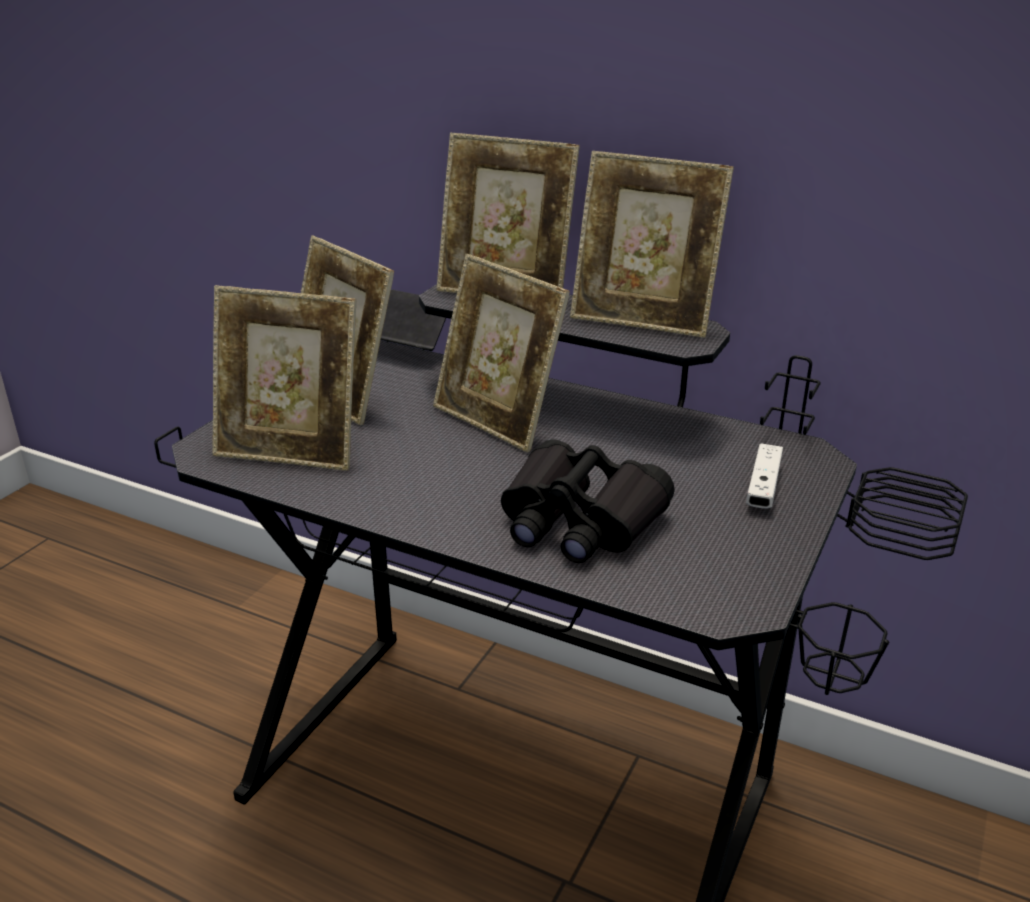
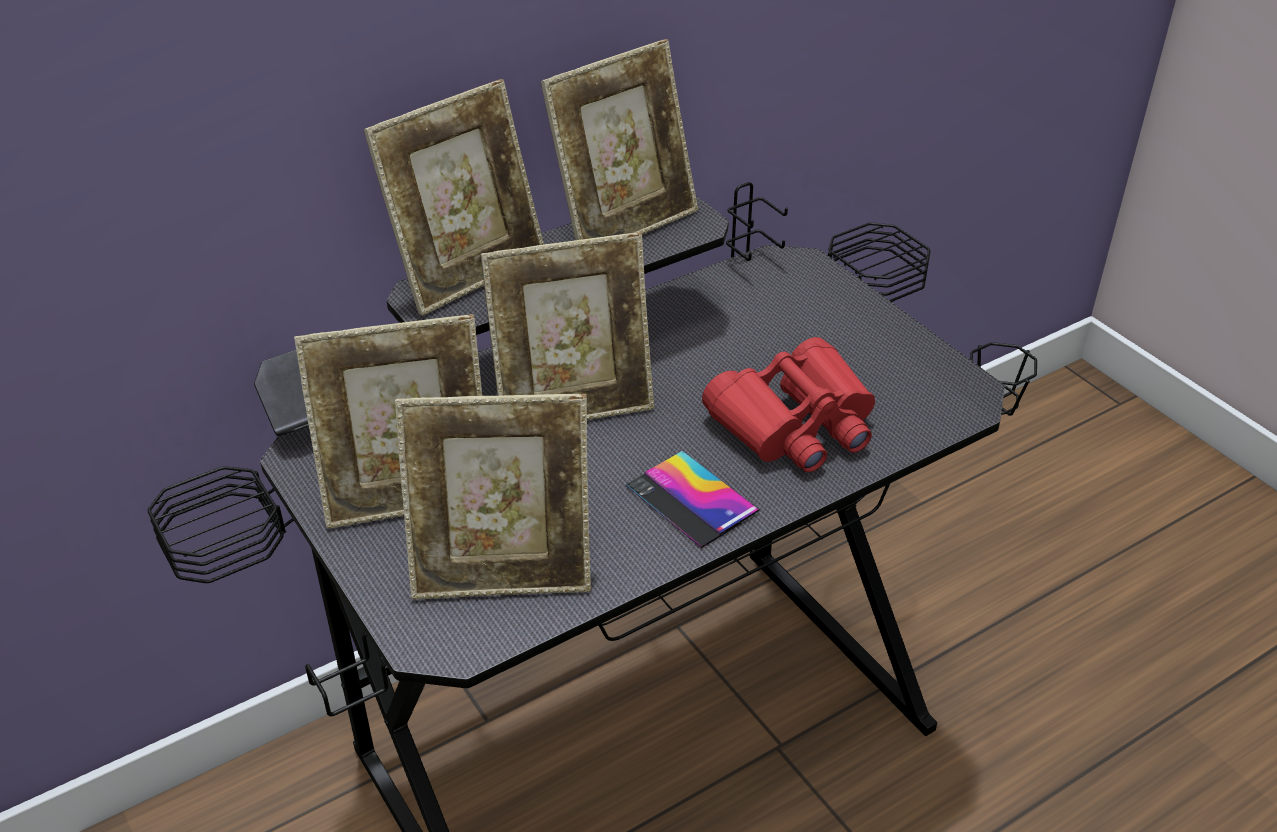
camera: 60 degrees left, 10 degrees up
picture frame [212,285,356,471] -> picture frame turned 45 degrees clockwise [395,394,591,600]
black binoculars [501,439,675,563] -> red binoculars [702,337,875,472]
white game controller [746,444,783,509] -> none
none -> phone [626,451,760,548]

